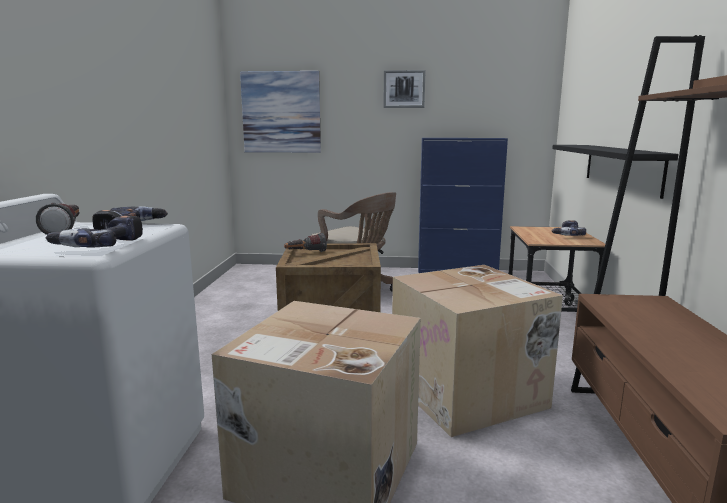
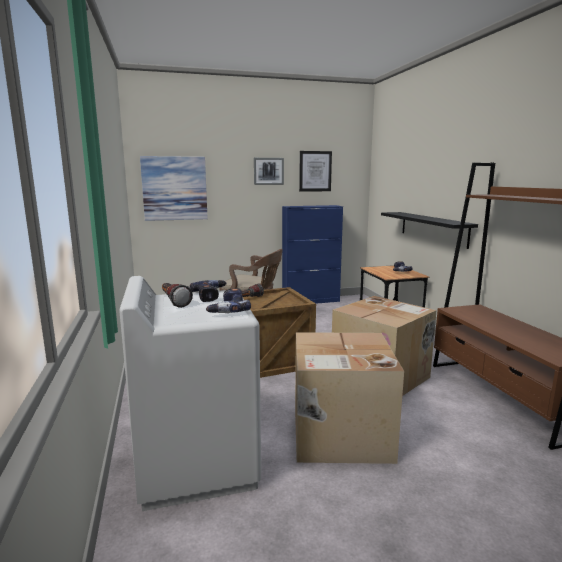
camera: 20 degrees left, 0 degrees up
none -> picture [299,151,332,192]

